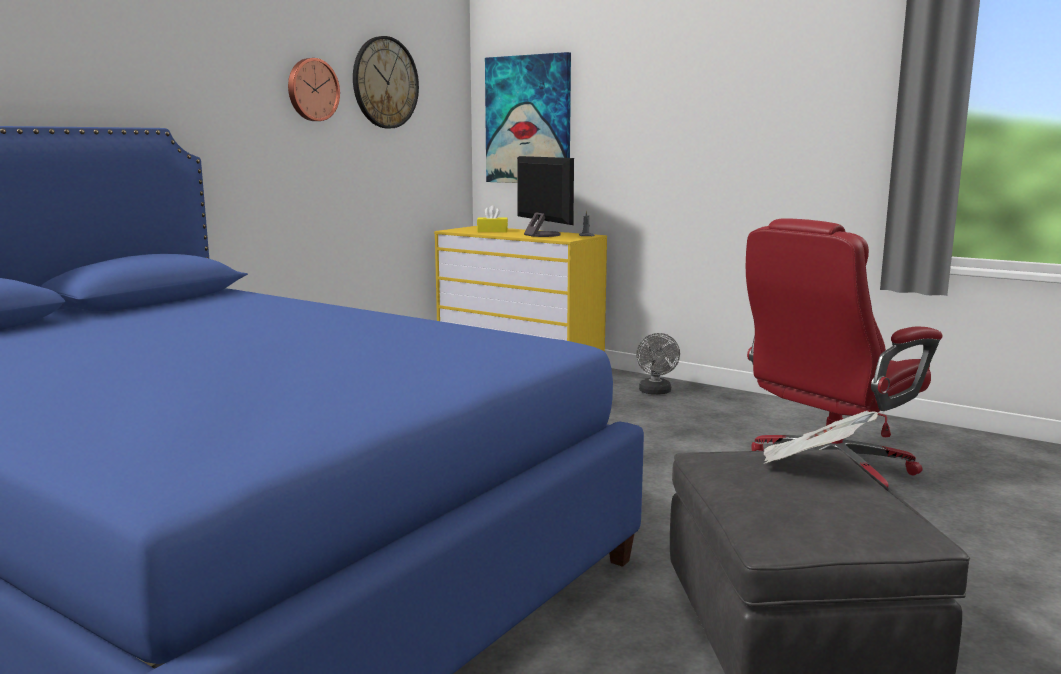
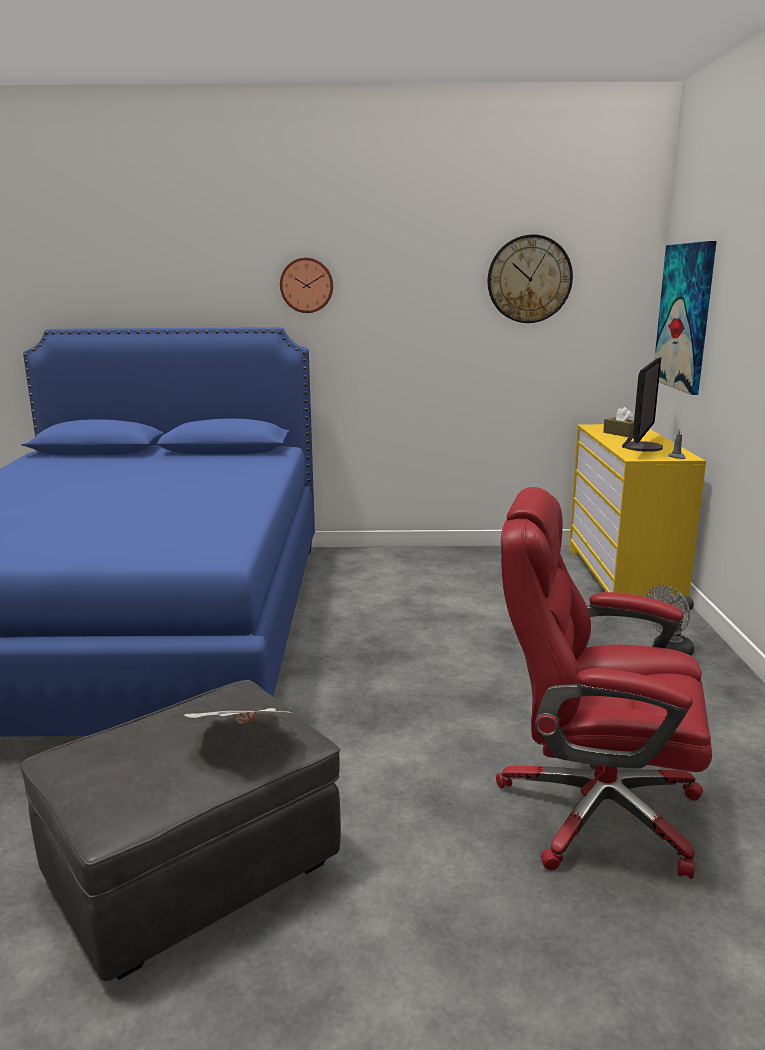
camera: 55 degrees right, 5 degrees up
wall clock [288,58,340,121] -> wall clock moved to [280,258,333,313]
yellow tissue box [477,205,508,232] -> brown tissue box [603,407,634,437]

